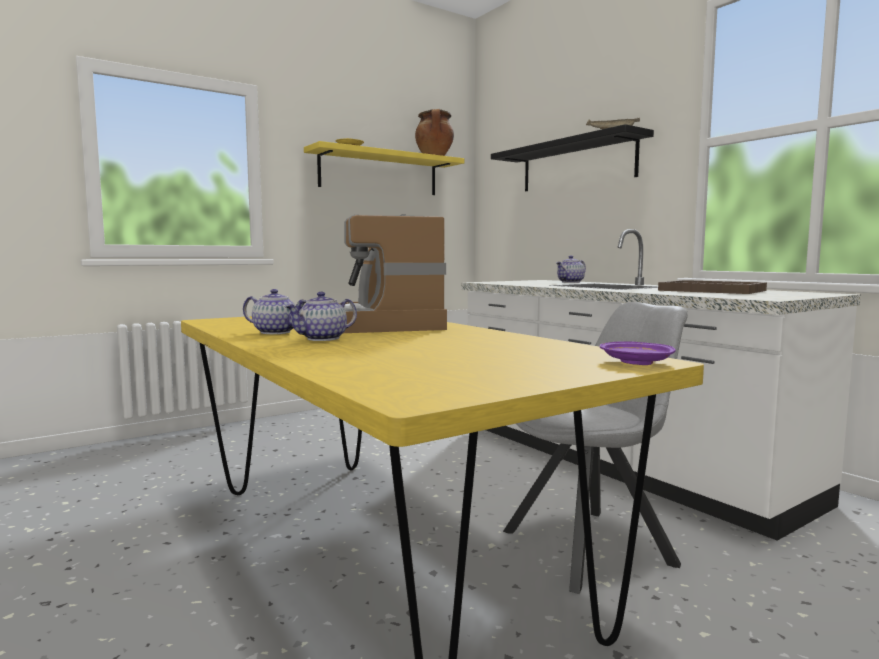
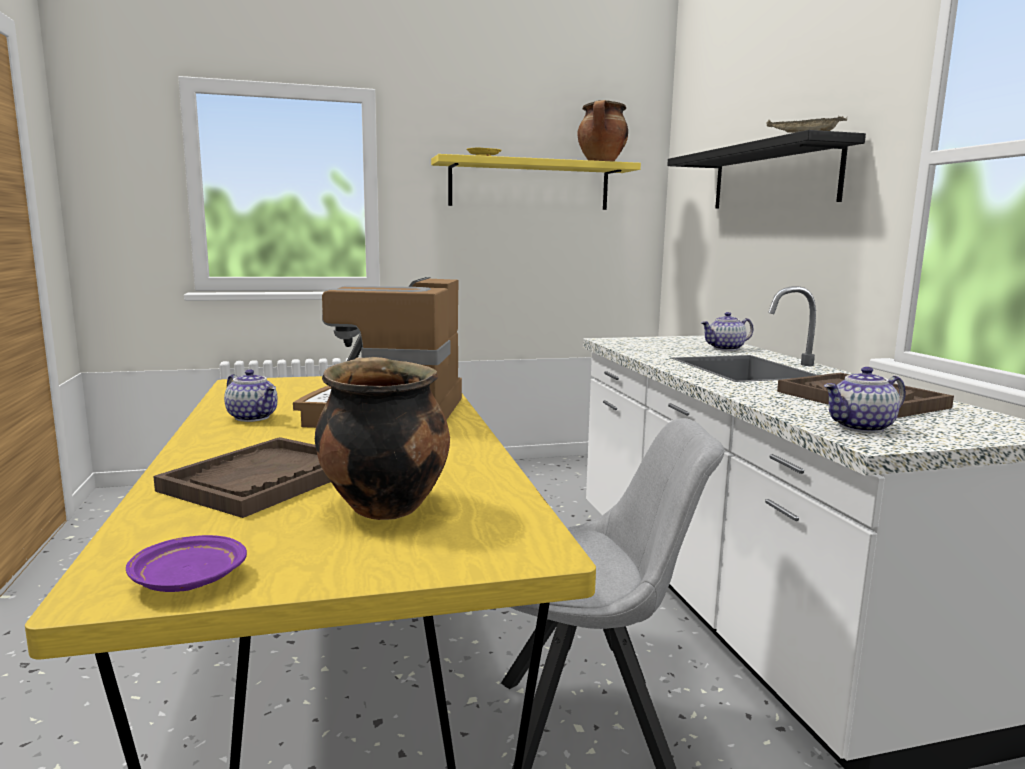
camera: 20 degrees right, 5 degrees up
teapot [284,292,357,341] -> teapot moved to [824,367,906,433]
purple plate [600,341,676,365] -> purple plate moved to [126,535,247,592]
none -> brown tray [153,437,331,518]
none -> cooking pot [315,357,450,520]

